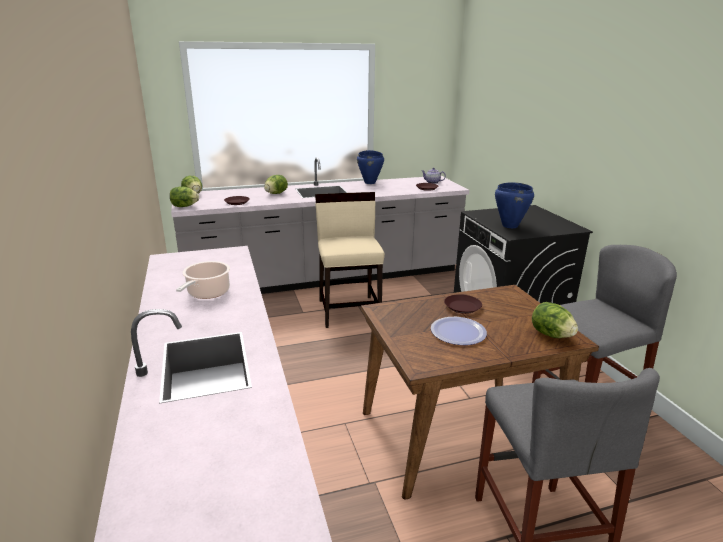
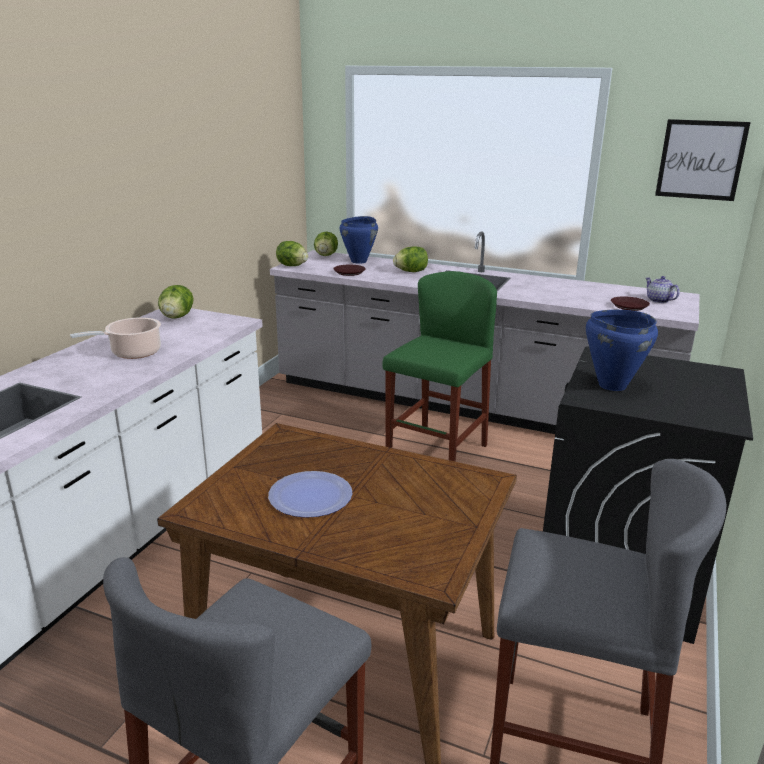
camera: 40 degrees right, 0 degrees up
beige chair [315,192,385,328] -> green stool [383,271,497,462]
blue cooking pot [357,150,384,184] -> blue cooking pot moved to [339,216,378,264]
brown plate [444,294,482,314] -> none
lettuce [532,302,578,338] -> lettuce moved to [158,285,194,319]
none -> picture [655,119,751,201]

